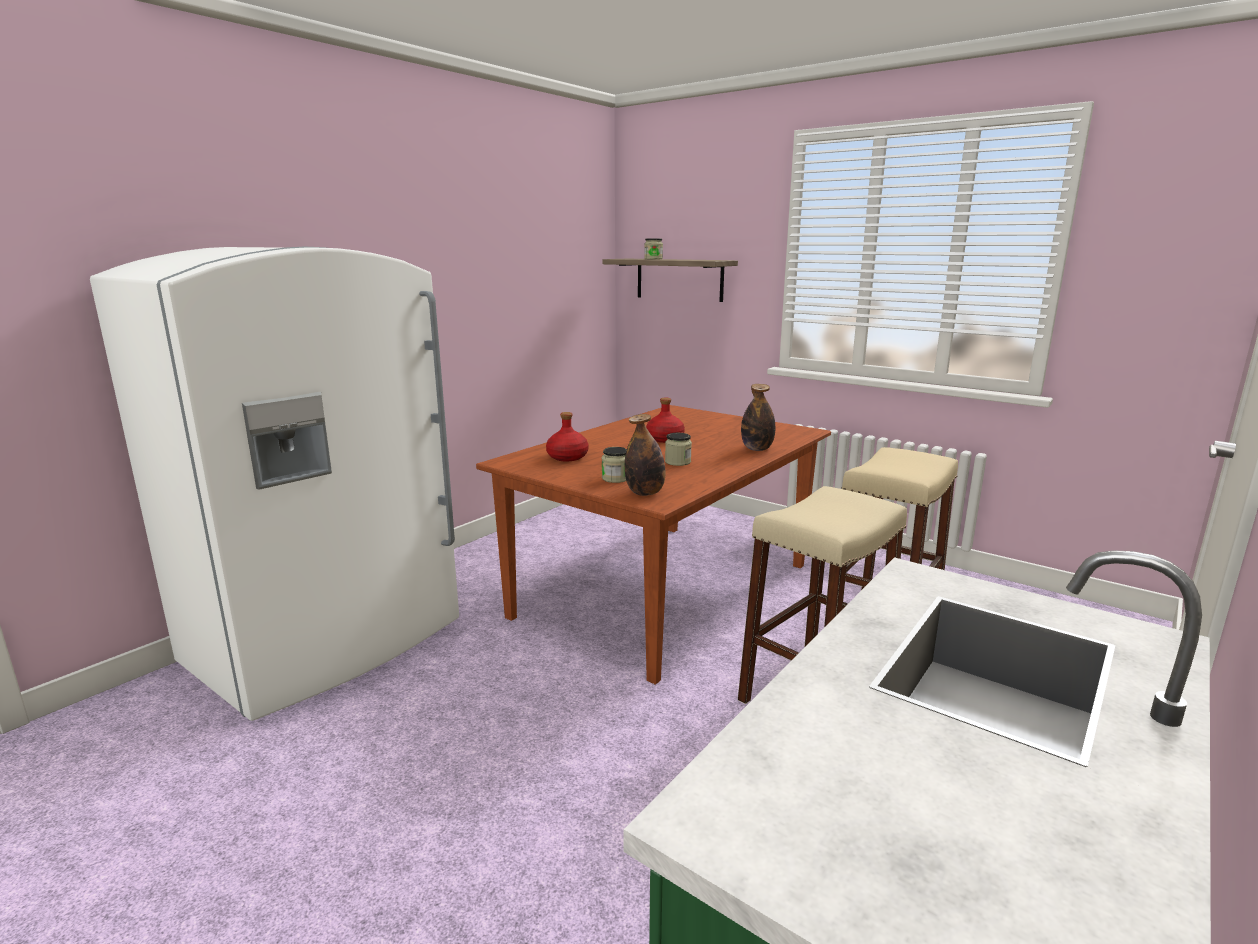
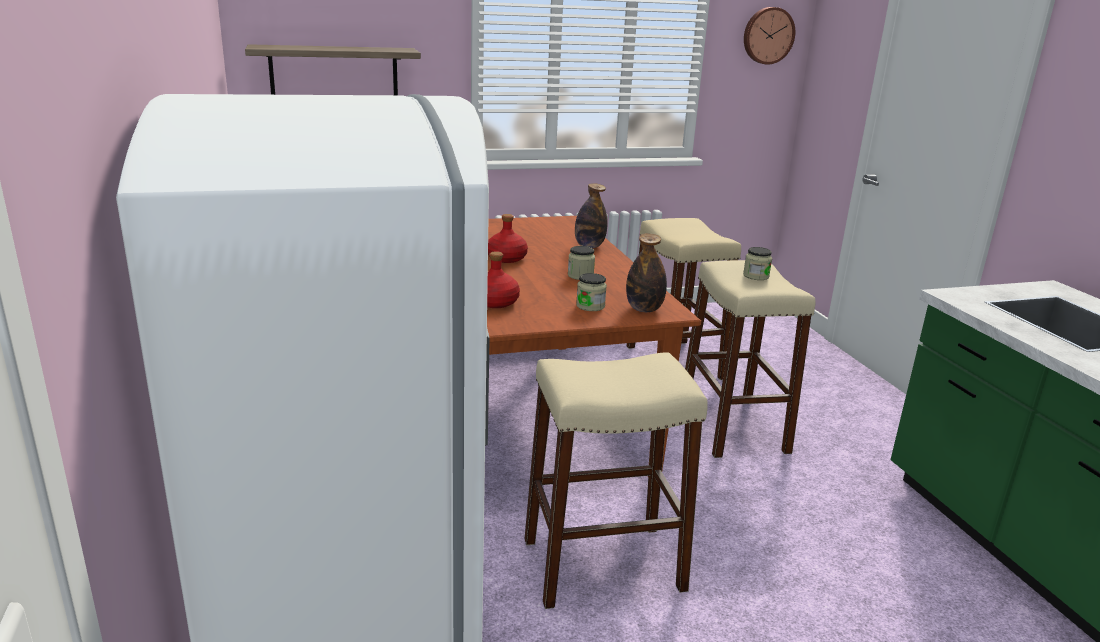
camera: 55 degrees left, 5 degrees up
jar [644,238,663,259] -> jar moved to [743,247,772,280]
none -> beige stool [524,352,708,609]
none -> wall clock [744,7,795,65]

